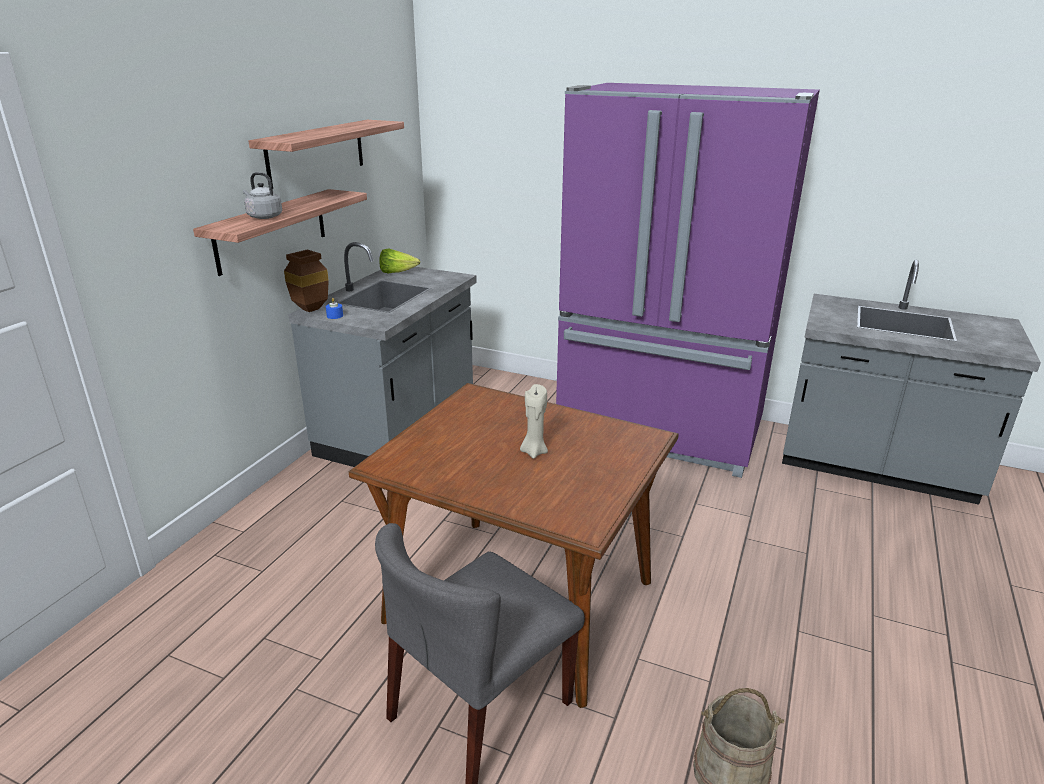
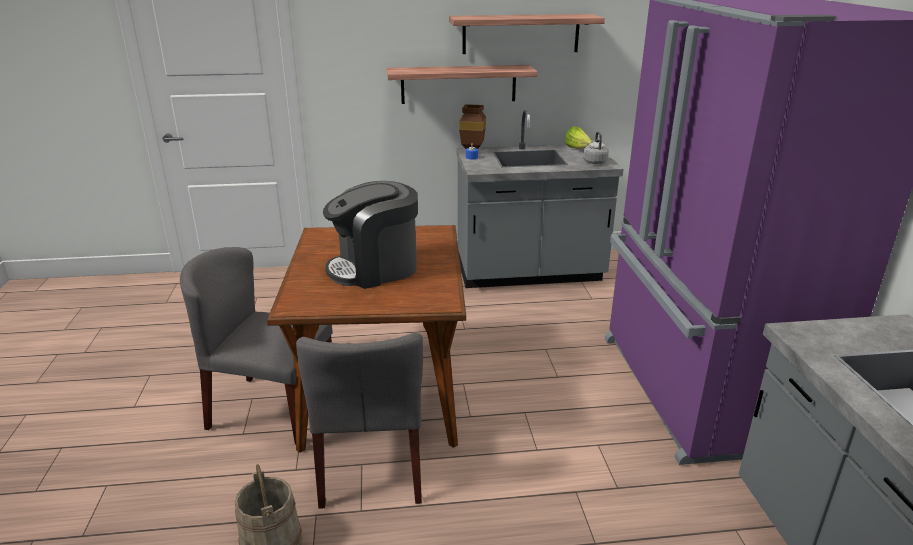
camera: 60 degrees right, 0 degrees up
grey kettle [243,172,282,219] -> grey kettle moved to [583,132,609,164]
beige candle [520,384,548,459] -> coffee machine [323,181,418,289]
none -> grey chair [296,333,423,509]

